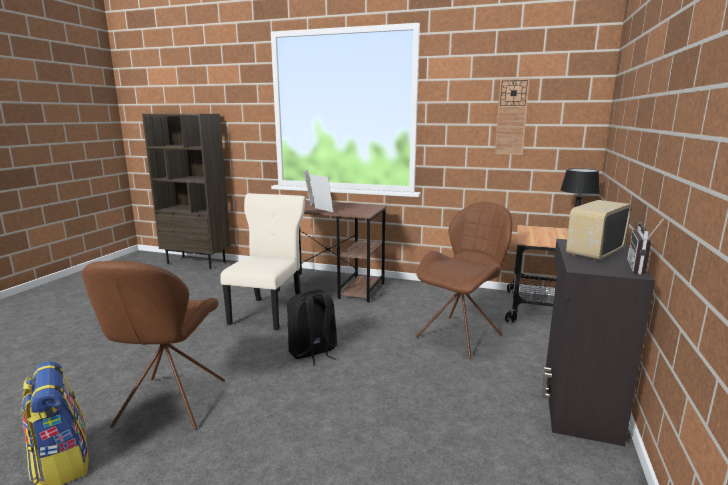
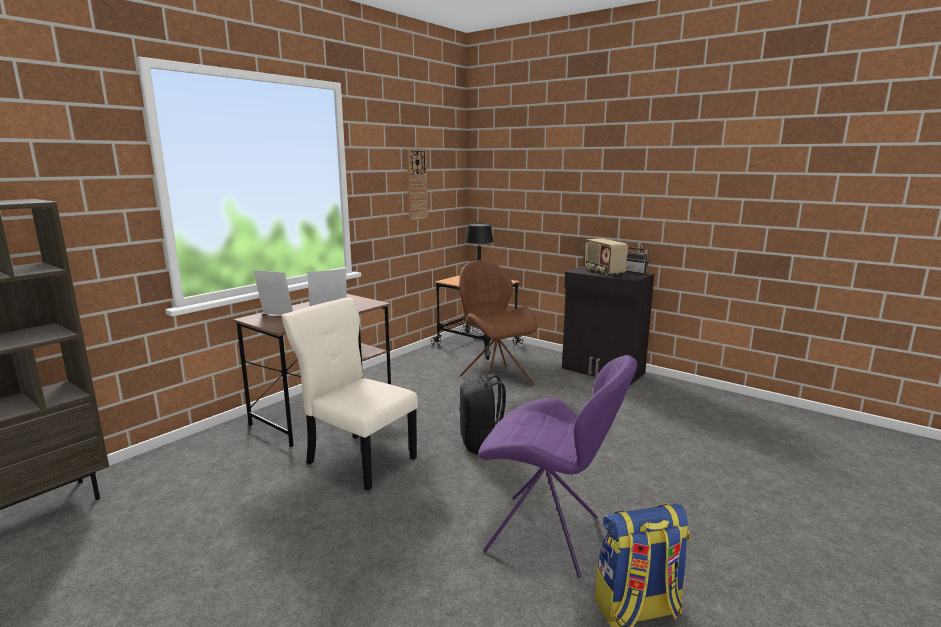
camera: 70 degrees left, 0 degrees up
brown chair [82,261,225,430] -> purple chair [478,355,637,578]

